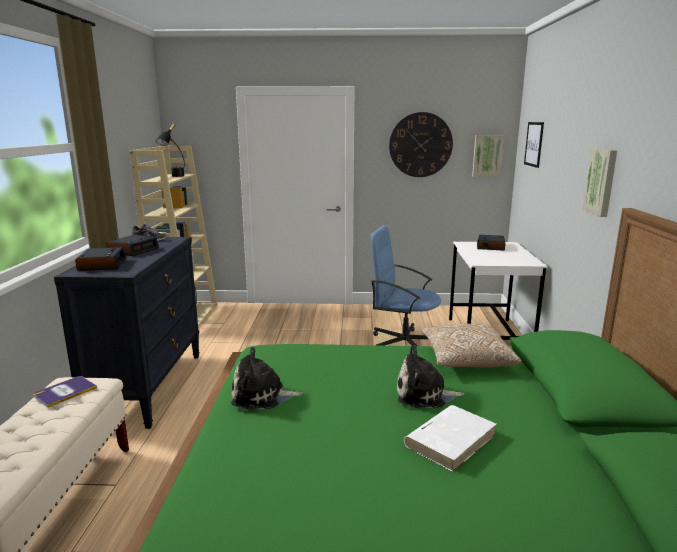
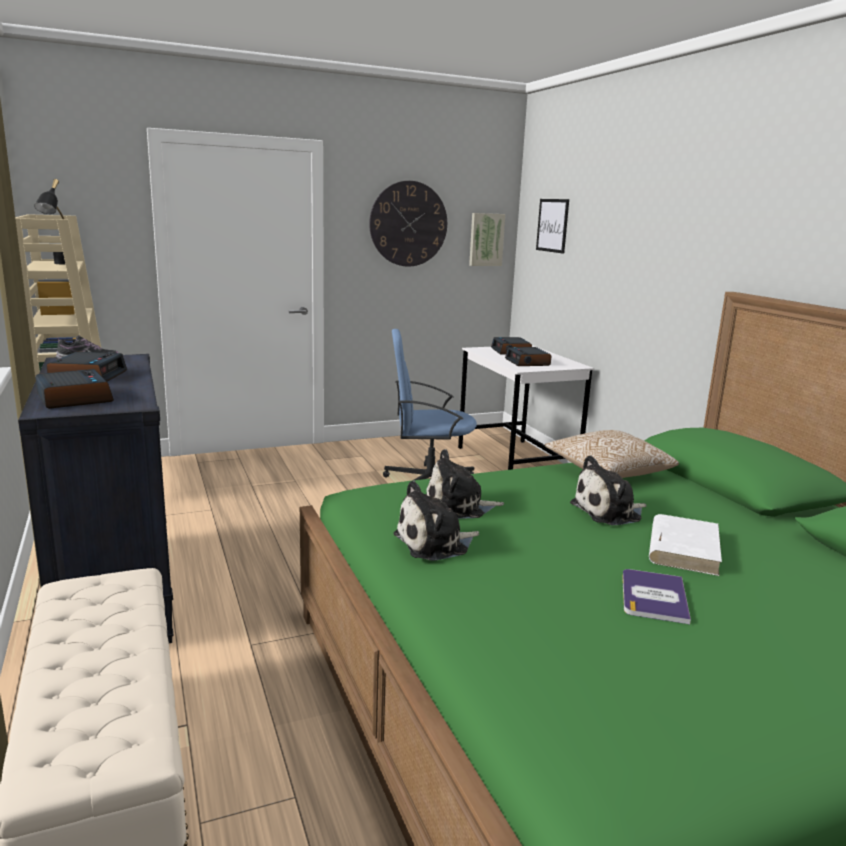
camera: 25 degrees left, 0 degrees up
book [33,376,97,408] -> book moved to [622,569,691,625]
picture [582,148,617,217] -> none
none -> plush toy [426,449,504,519]
none -> alarm clock [505,347,552,366]

